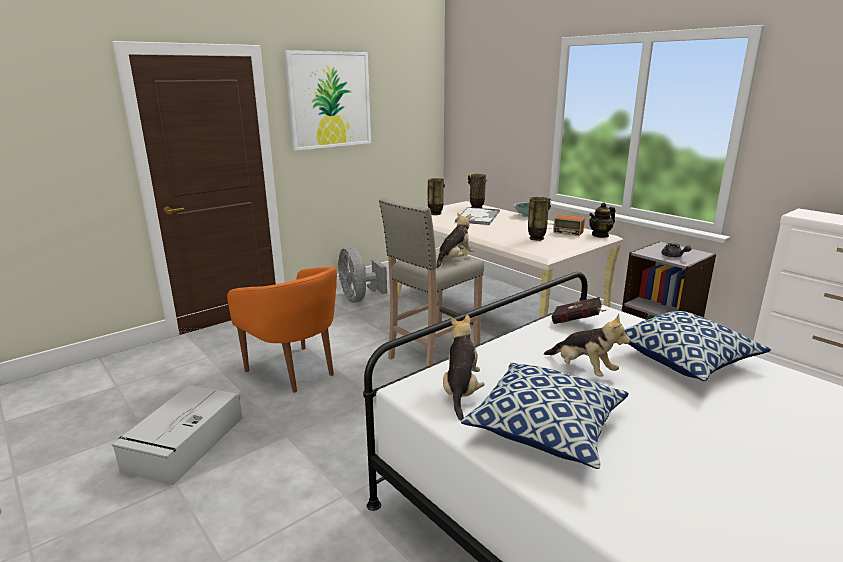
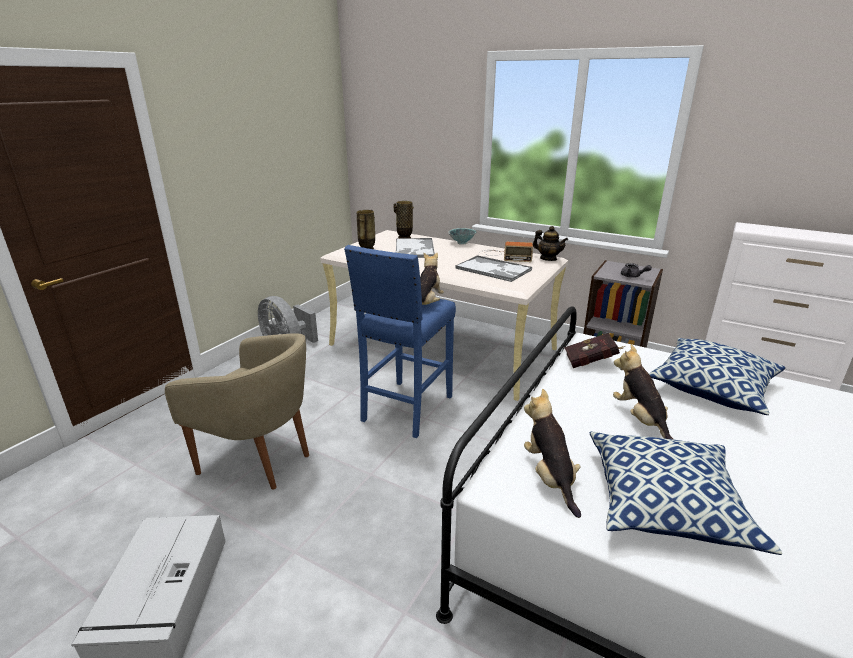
camera: 20 degrees left, 5 degrees up
orange armchair [227,267,337,392] -> beige armchair [165,333,309,490]
picture [284,50,371,151] -> none
beige stool [379,197,484,367] -> blue stool [344,245,456,438]
vase [528,197,551,241] -> tray [456,255,532,282]
plush toy [544,314,631,377] -> plush toy turned 135 degrees counterclockwise [613,345,674,440]
teapot [589,203,615,238] -> teapot turned 90 degrees counterclockwise [533,226,568,261]

